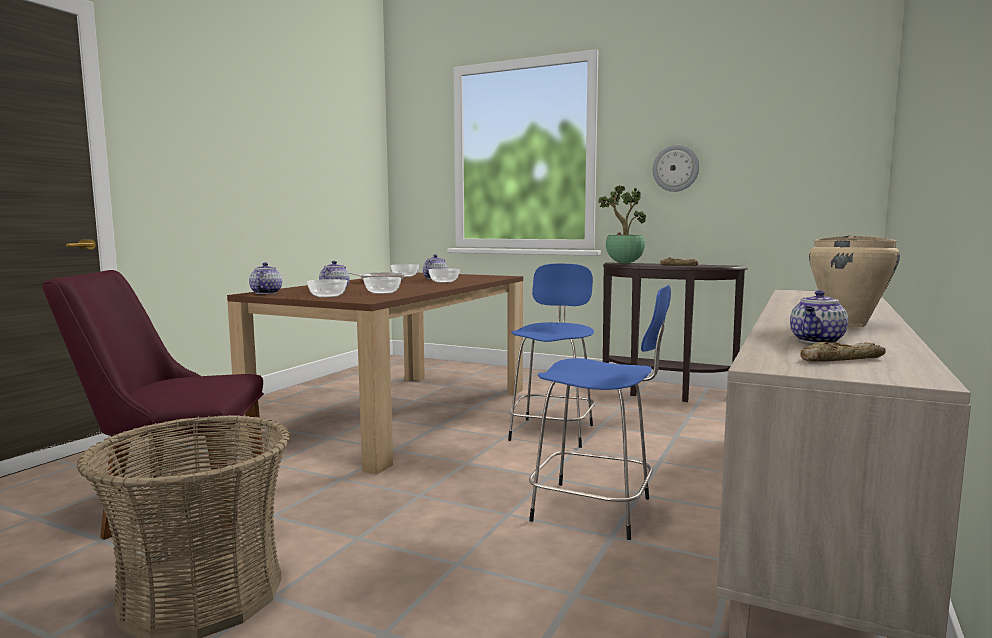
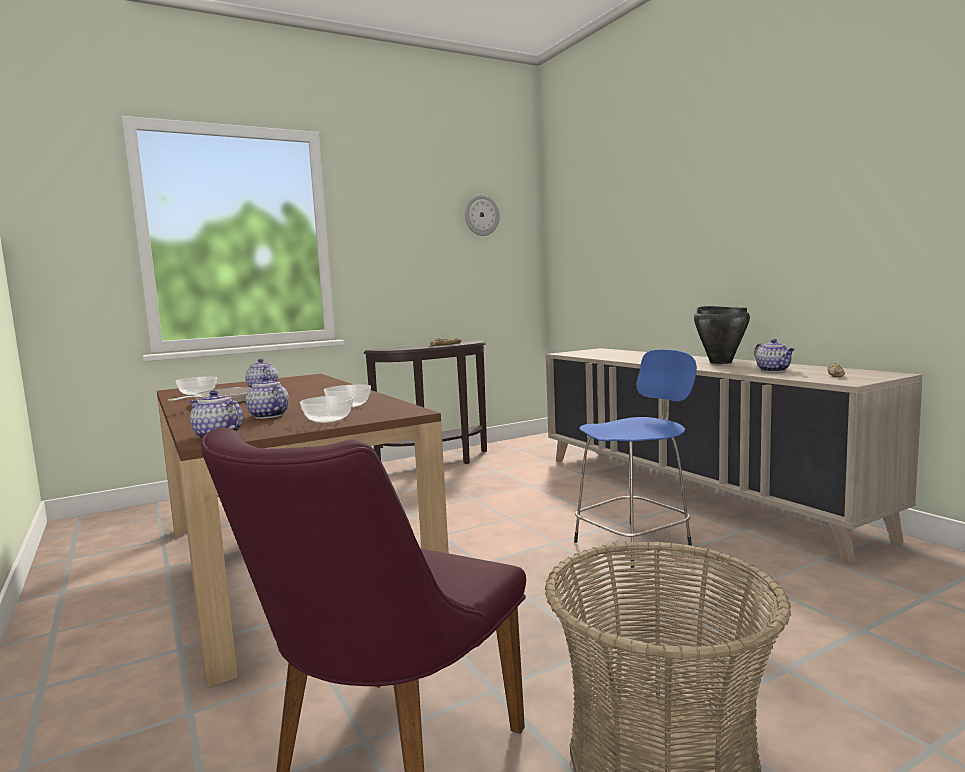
camera: 55 degrees left, 0 degrees up
bowl [428,268,460,283] -> none
blue stool [508,264,595,448] -> none
potted plant [598,185,646,263] -> none
wall clock [653,145,699,192] -> wall clock moved to [465,195,500,236]
beige cooking pot [809,235,900,327] -> black cooking pot [694,306,750,364]

